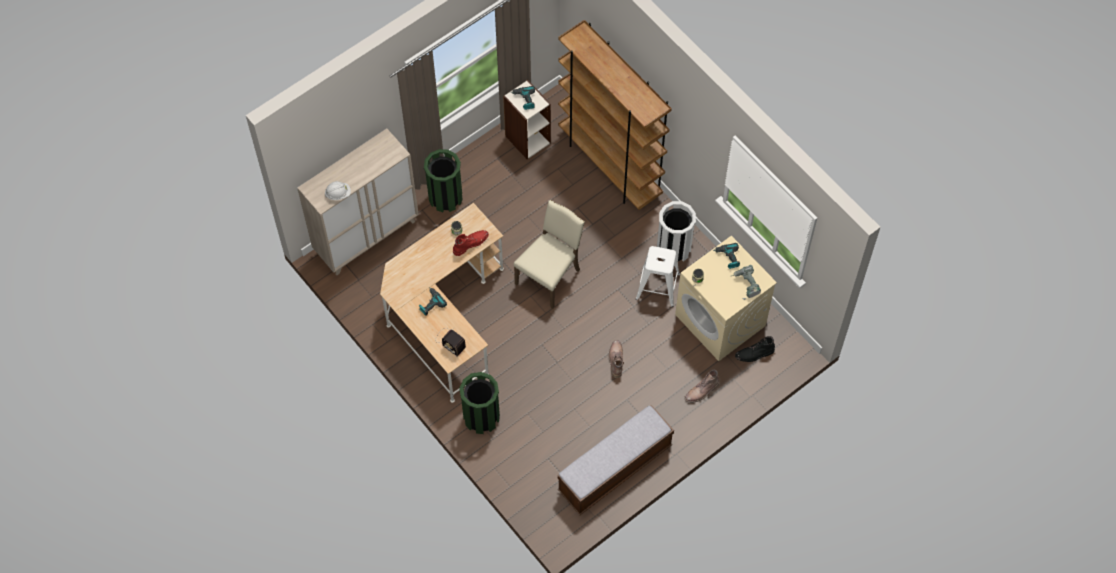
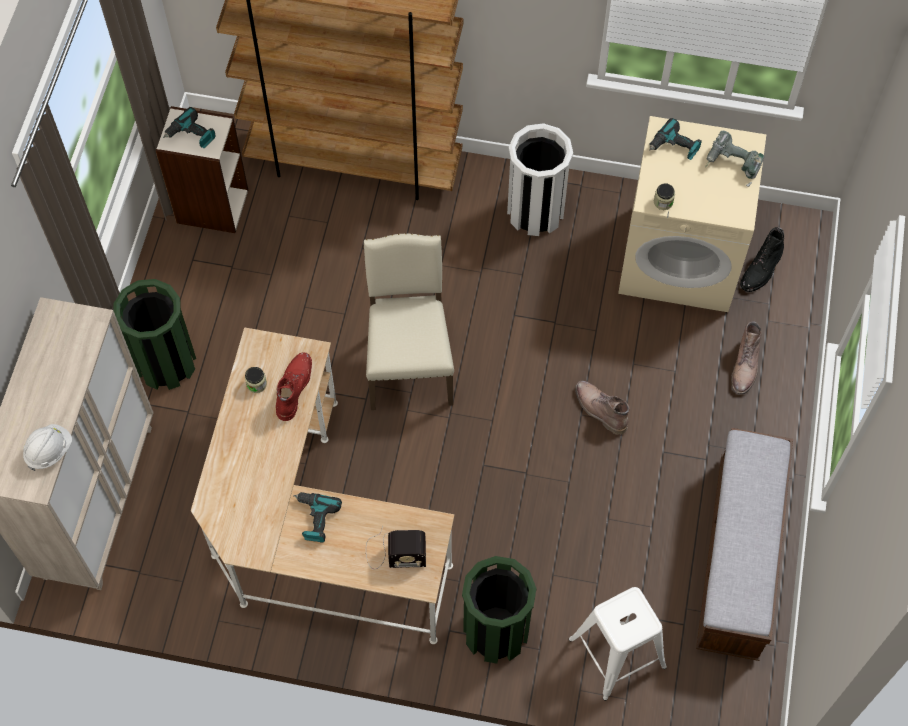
camera: 40 degrees left, 0 degrees up
white stool [636,246,680,307] -> white stool moved to [569,587,667,701]

